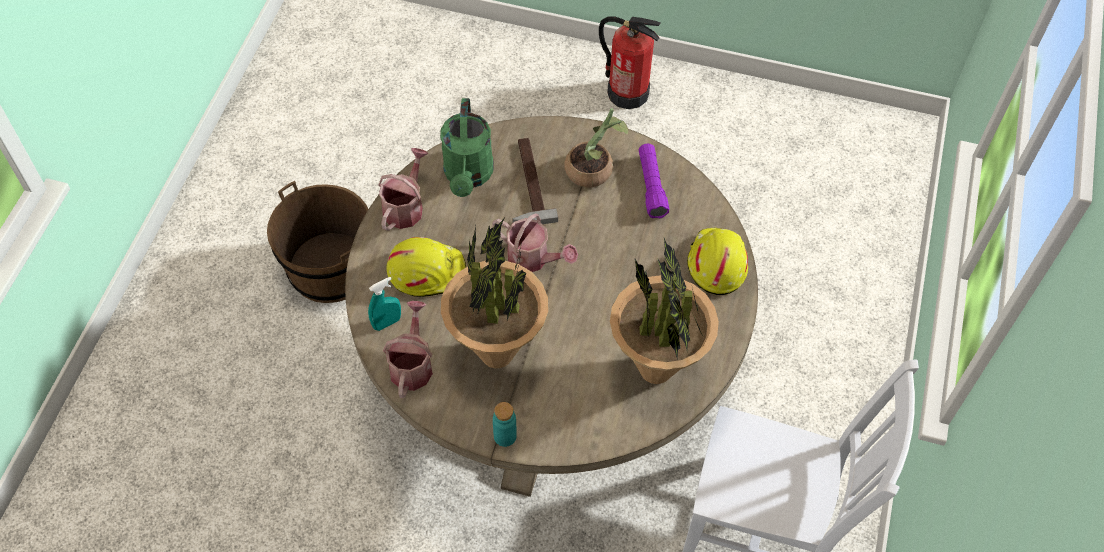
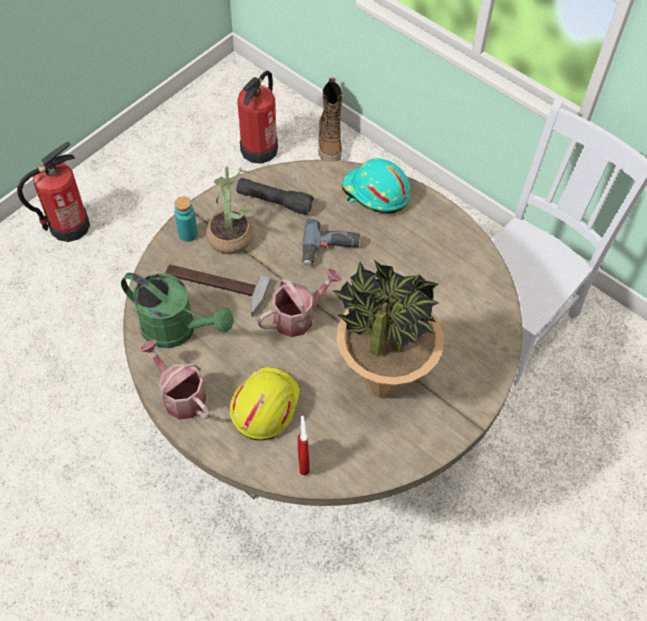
camera: 65 degrees left, 0 degrees up
brown bucket [267,181,368,303] -> none
turquoise spray bottle [368,277,401,331] -> red spray bottle [298,416,310,475]
watering can [383,301,433,398] -> none
turquoise bottle [493,402,517,447] -> turquoise bottle moved to [175,196,198,242]
potted plant [610,238,719,384] -> none
purple flashlight [639,144,670,218] -> black flashlight [236,178,313,215]
yellow hard hat [687,228,748,295] -> turquoise hard hat [342,158,410,213]
none -> fire extinguisher [237,71,278,164]
none -> power drill [302,219,360,266]
none -> boot [318,78,344,161]

